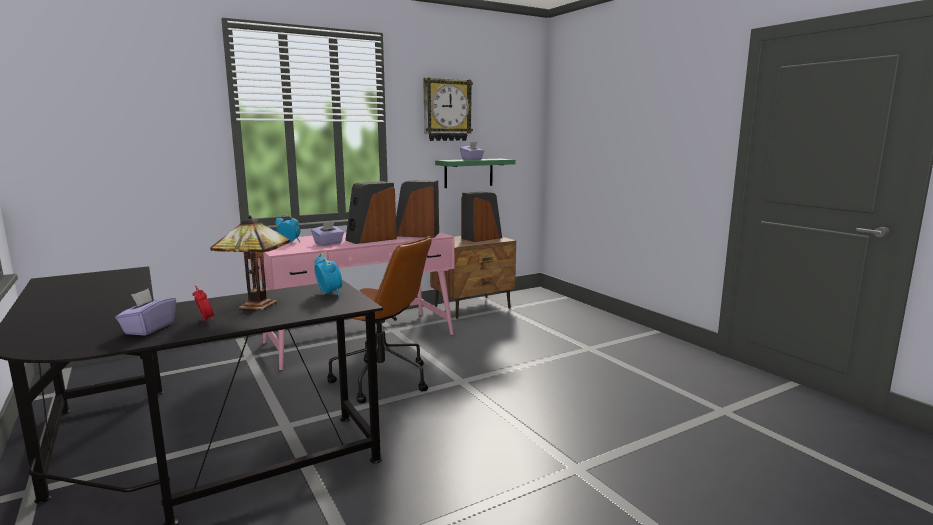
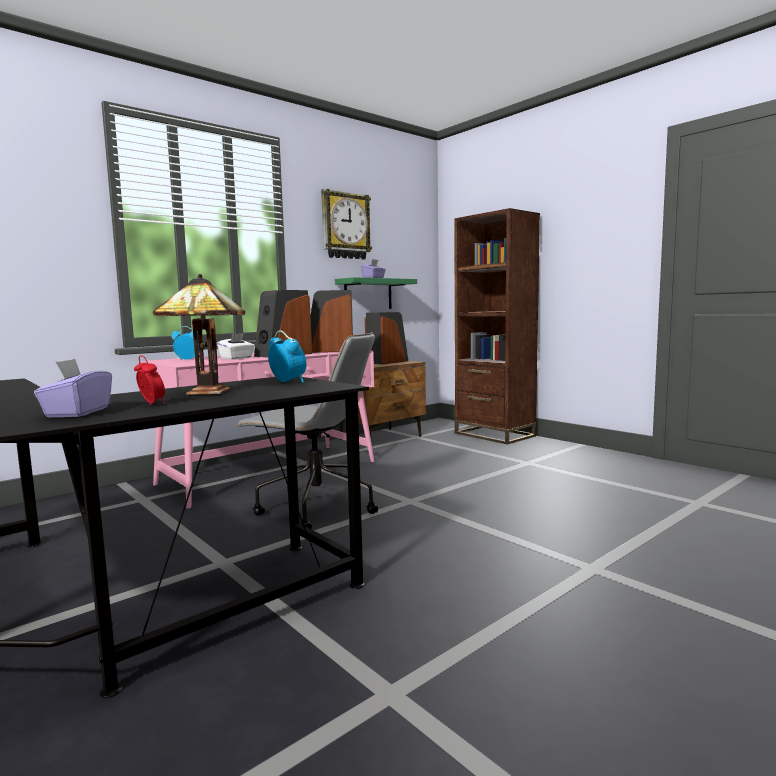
camera: 10 degrees left, 5 degrees down
purple tissue box [311,222,344,245] -> white tissue box [217,333,255,360]
brown office chair [327,236,432,403] -> grey office chair [236,332,378,529]
none -> brown bookcase [454,208,540,445]

